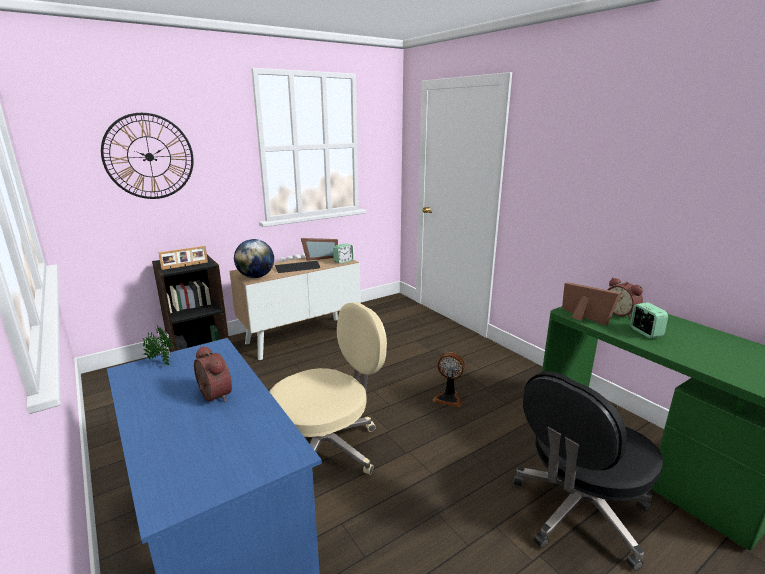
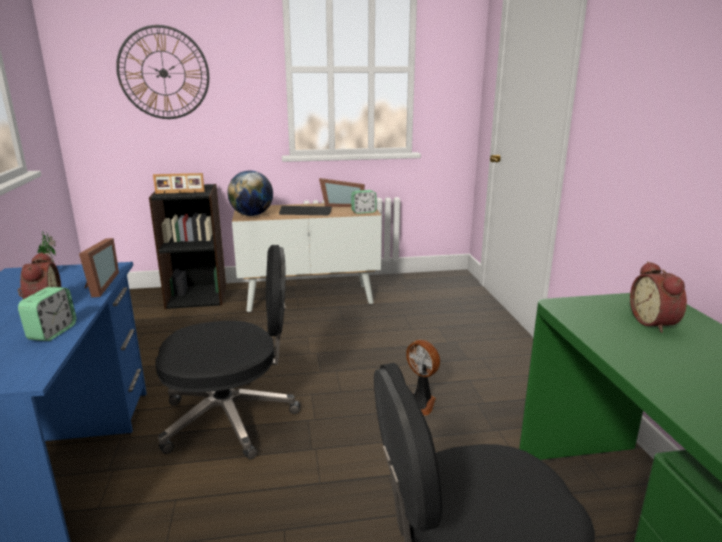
camera: 25 degrees right, 0 degrees up
beige office chair [270,302,387,475] -> black office chair [155,245,300,459]
picture frame [562,282,621,325] -> picture frame moved to [79,238,119,297]
alarm clock [630,302,668,338] -> alarm clock moved to [18,287,76,341]

